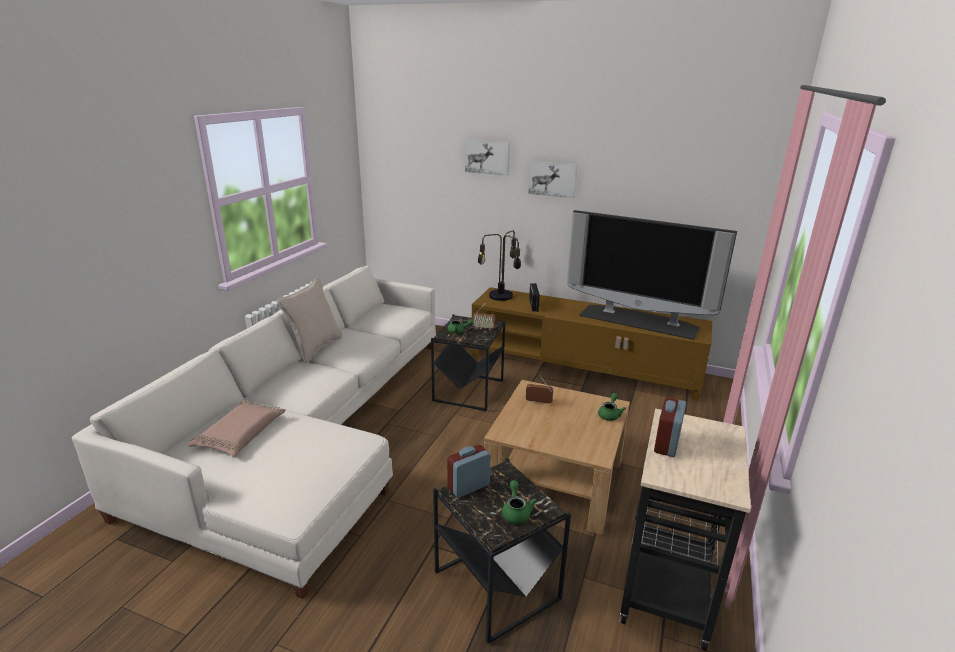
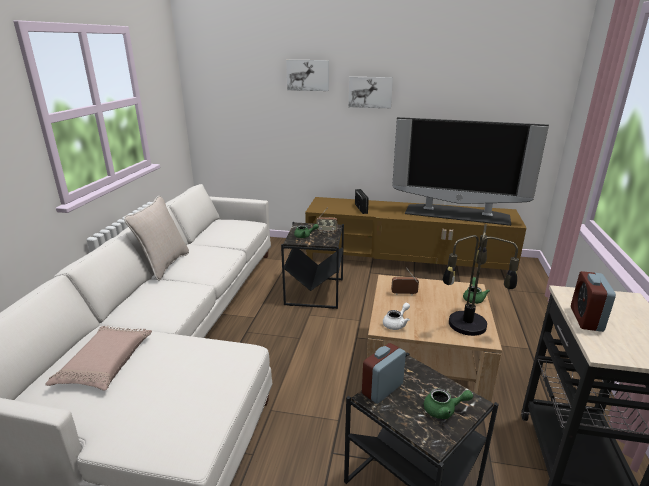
camera: 10 degrees left, 0 degrees up
table lamp [478,230,521,301] -> table lamp moved to [443,224,519,336]
green teapot [502,480,537,524] -> green teapot turned 105 degrees clockwise [424,388,473,419]
none -> white teapot [383,302,410,330]

